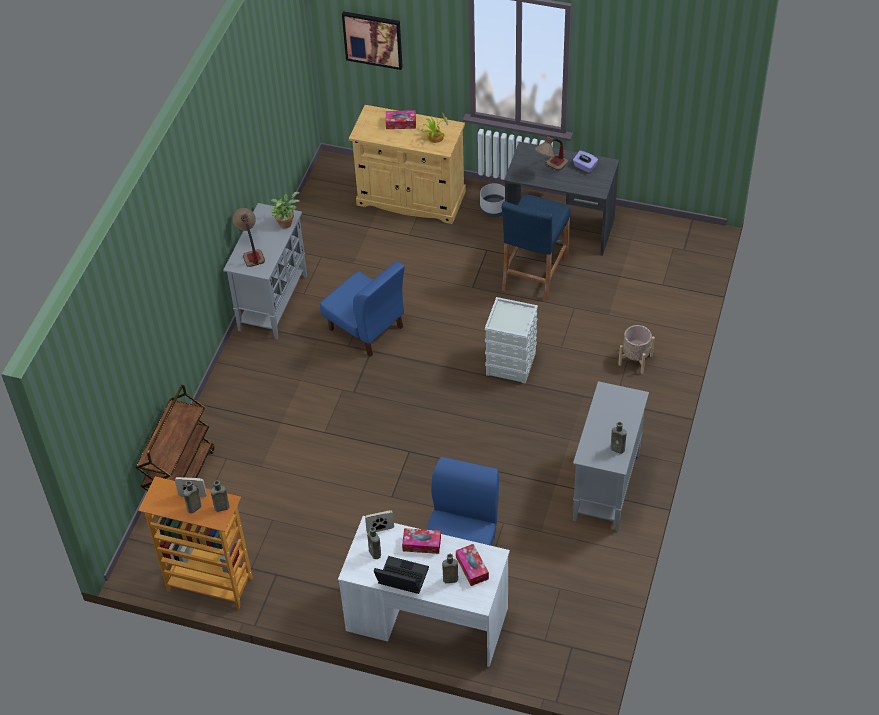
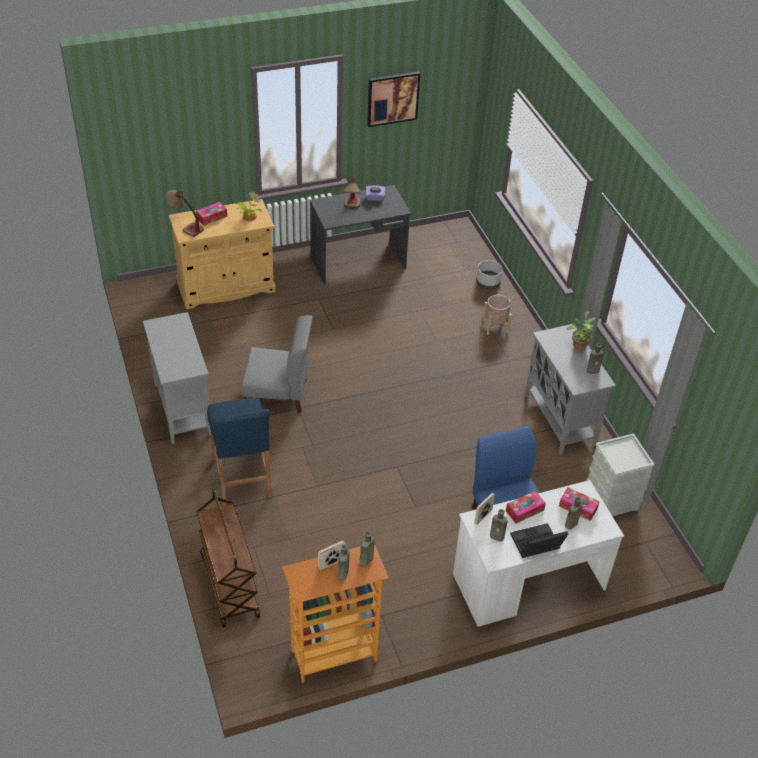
camera: 40 degrees left, 5 degrees down
table lamp [232,208,265,267] -> table lamp moved to [165,190,204,237]
potted plant [271,192,300,229] -> potted plant moved to [566,311,596,351]
blue chair [320,261,405,357] -> grey chair [241,315,313,413]
picture [342,11,403,70] -> picture moved to [367,71,420,127]
grey planter [480,183,505,217] -> grey planter moved to [476,260,503,289]
grey storage box [485,297,538,384] -> grey storage box moved to [586,433,654,516]
blue stool [502,194,571,302] -> blue stool moved to [207,398,272,505]

